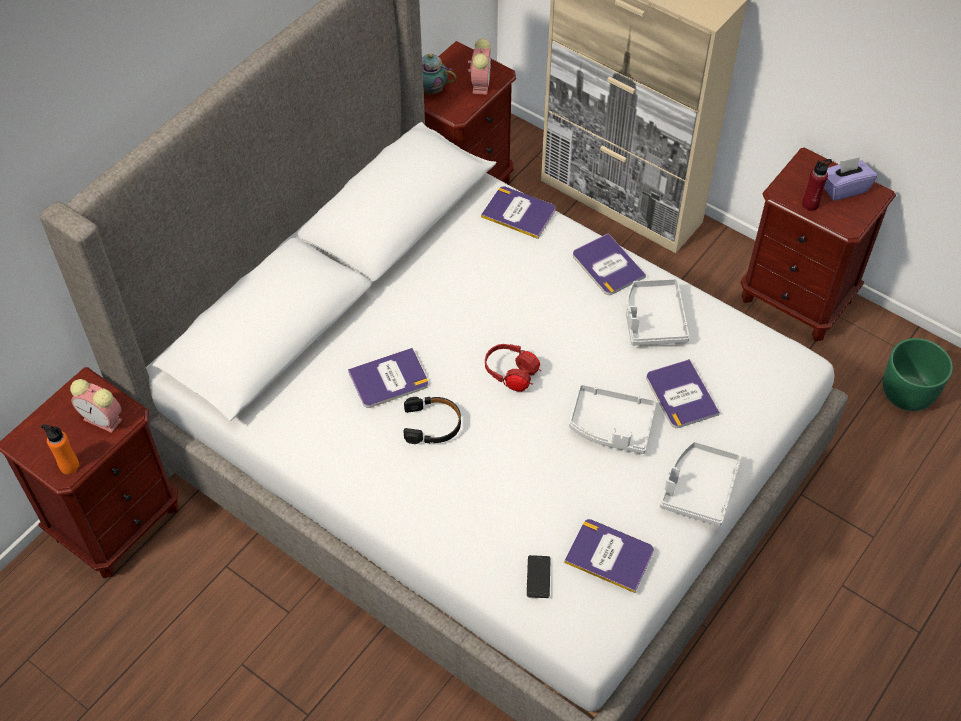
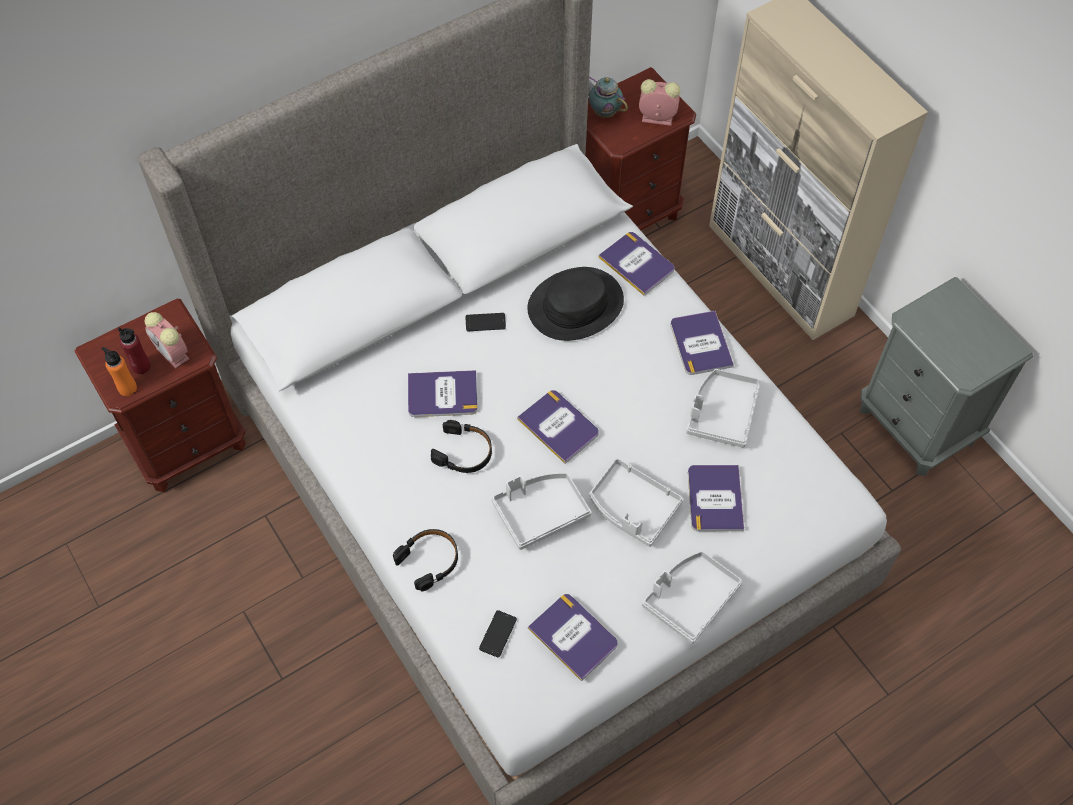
camera: 20 degrees right, 5 degrees up
alarm clock [468,38,491,95] -> alarm clock turned 105 degrees counterclockwise [639,79,680,126]
red headphones [485,344,541,392] -> book [517,390,599,464]
brown nightstand [740,147,896,341] -> grey nightstand [860,277,1034,476]
red bottle [802,159,832,211] -> red bottle moved to [118,327,151,374]
purple tissue box [824,157,877,201] -> none
green planter [883,338,953,411] -> none
none -> black headphones [393,529,458,591]
none -> phone [465,313,506,331]
none -> grey tray [491,473,591,550]
none -> black hat [528,267,624,341]

